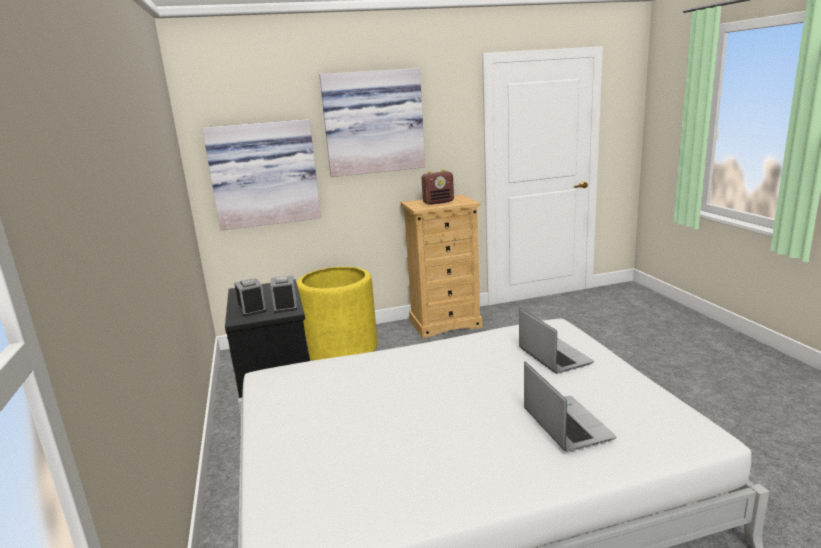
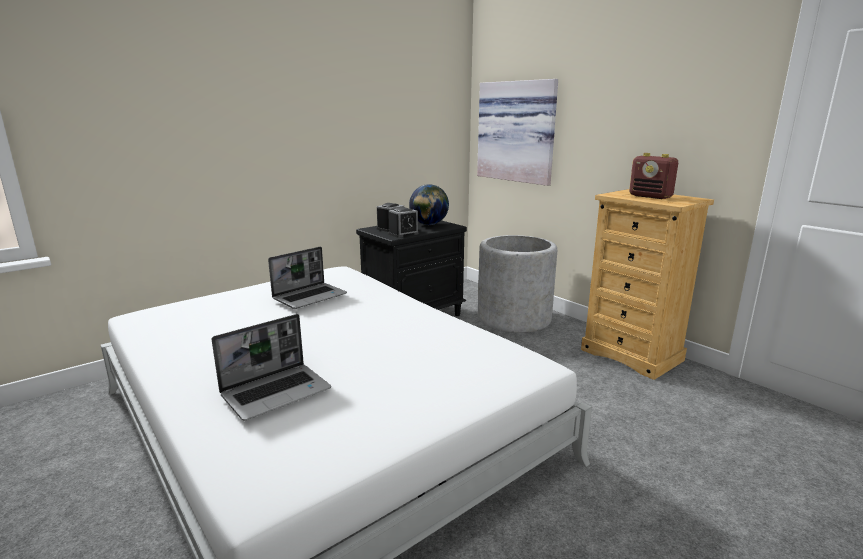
camera: 65 degrees right, 0 degrees up
yellow planter [297,267,378,361] -> grey planter [477,235,557,333]
picture [319,68,425,177] -> none
laptop [519,308,594,374] -> laptop moved to [268,247,347,309]
none -> globe [409,184,449,225]

